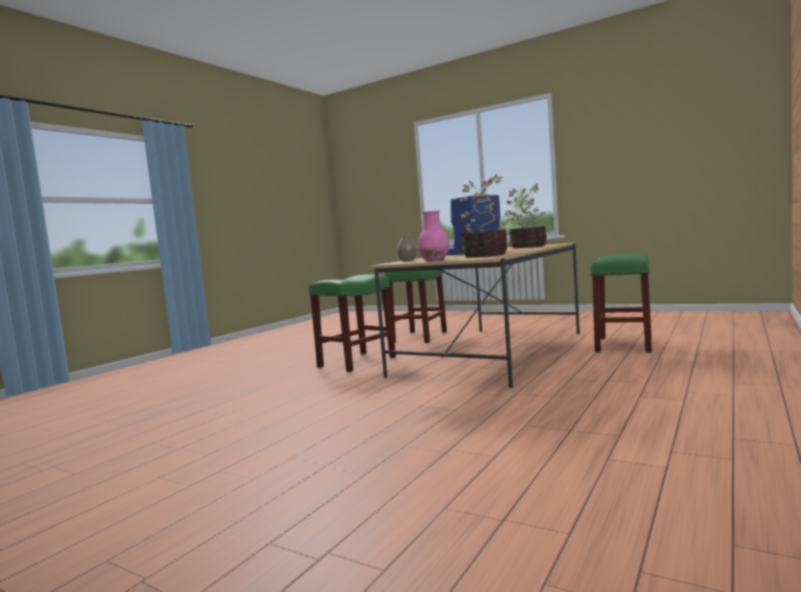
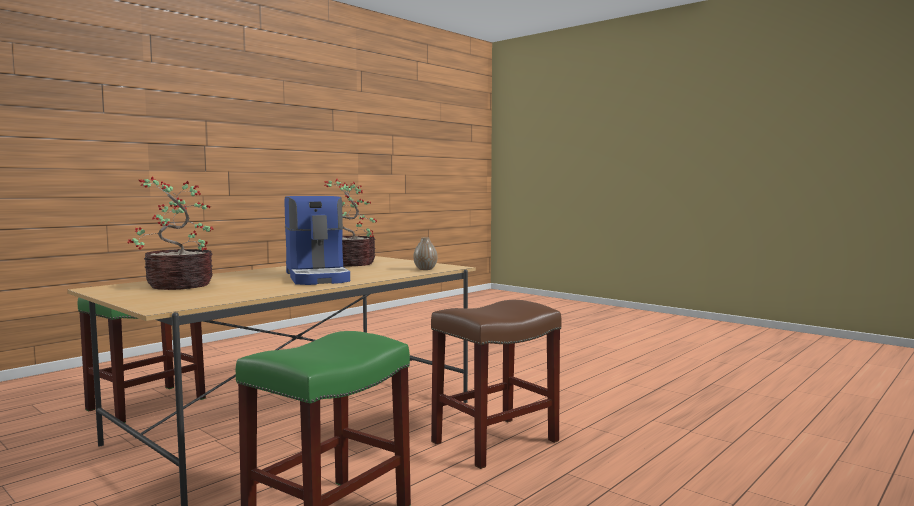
camera: 170 degrees left, 0 degrees up
green stool [309,274,396,372] -> brown stool [431,300,561,469]
pink vase [418,211,450,262] -> none

